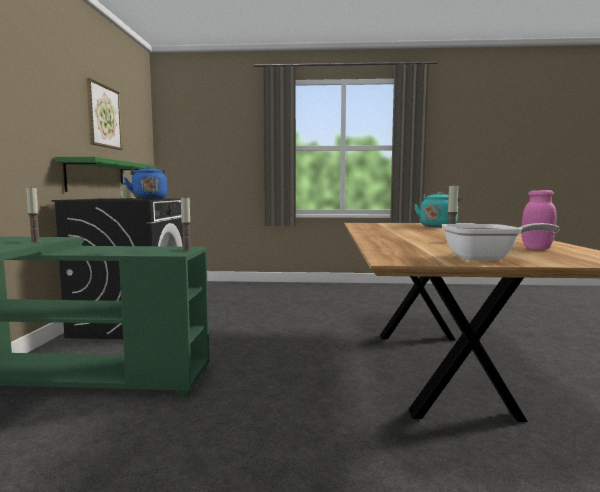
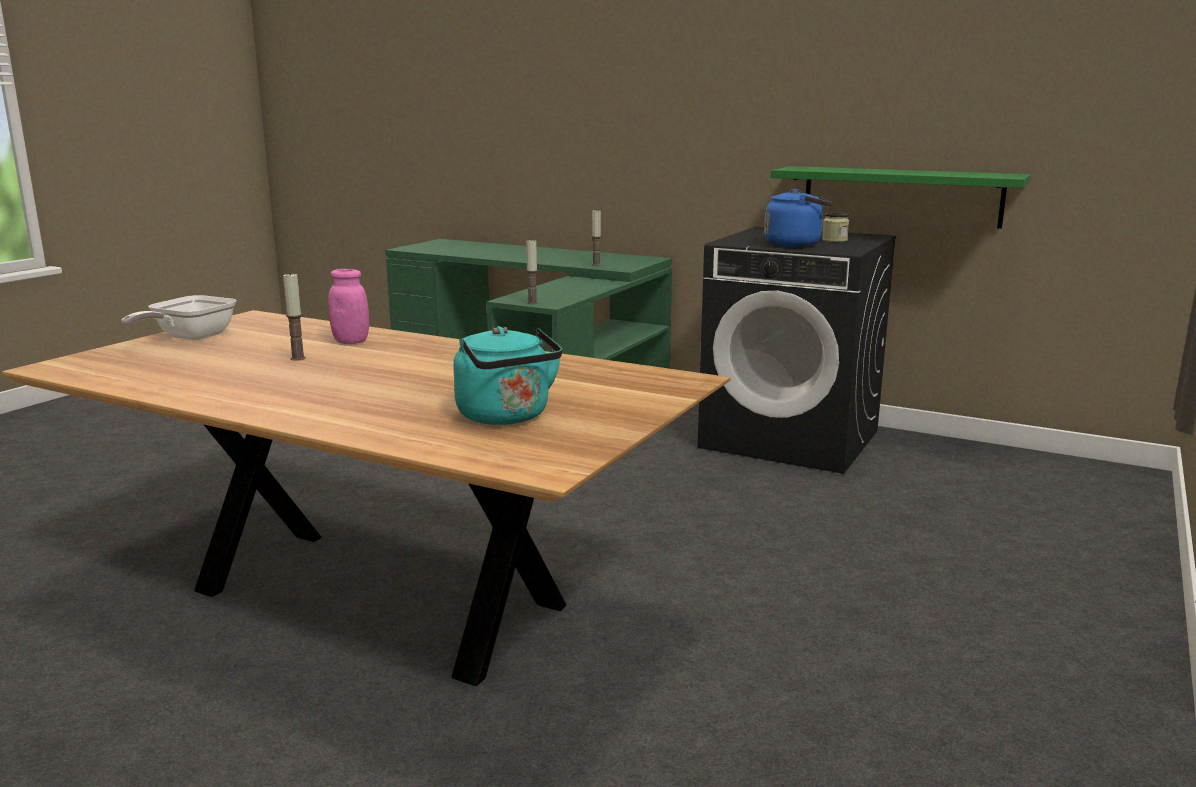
camera: 115 degrees right, 10 degrees up
picture [86,78,123,150] -> none
pink jar [521,190,557,250] -> pink jar moved to [328,269,369,344]

